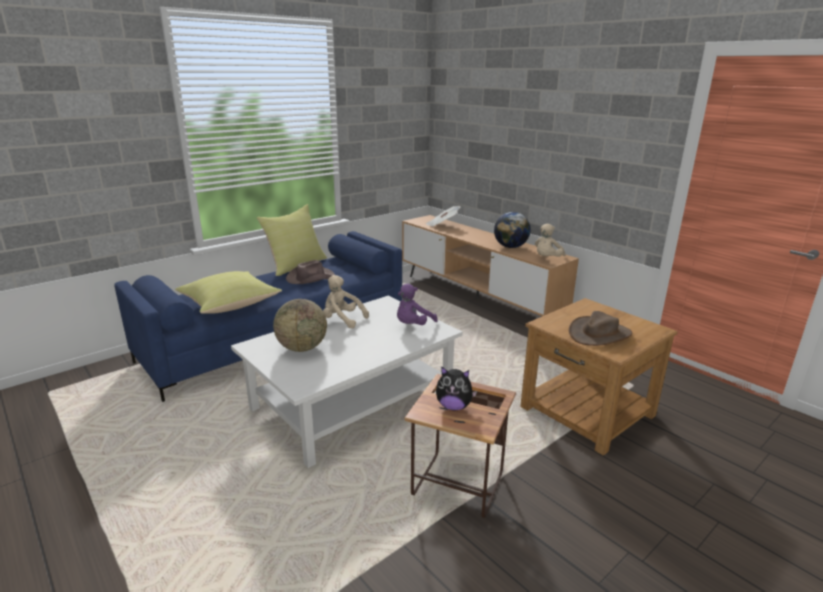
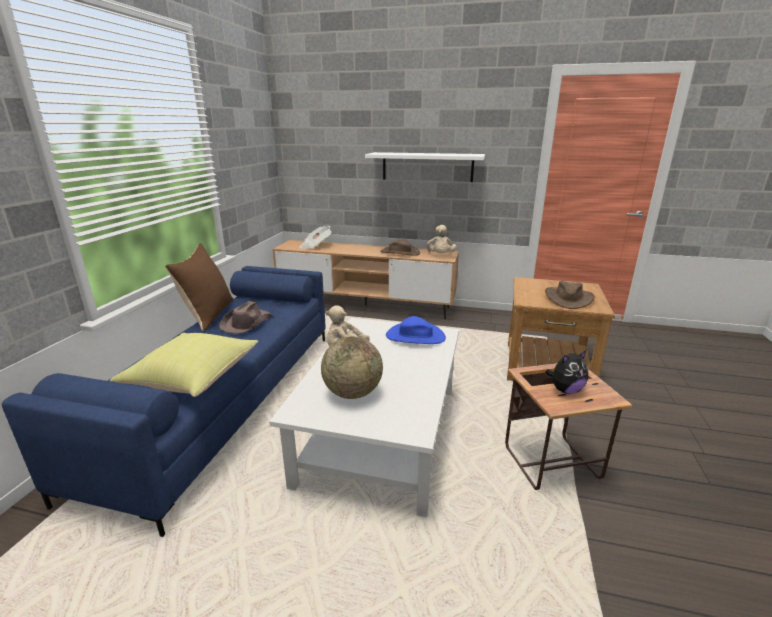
camera: 35 degrees left, 0 degrees up
yellow pillow [257,204,327,276] -> brown pillow [165,243,234,331]
purple plush toy [397,284,438,325] -> blue hat [386,316,446,344]
globe [494,212,531,248] -> brown hat [380,240,420,256]
none -> white shelf [365,152,485,182]

